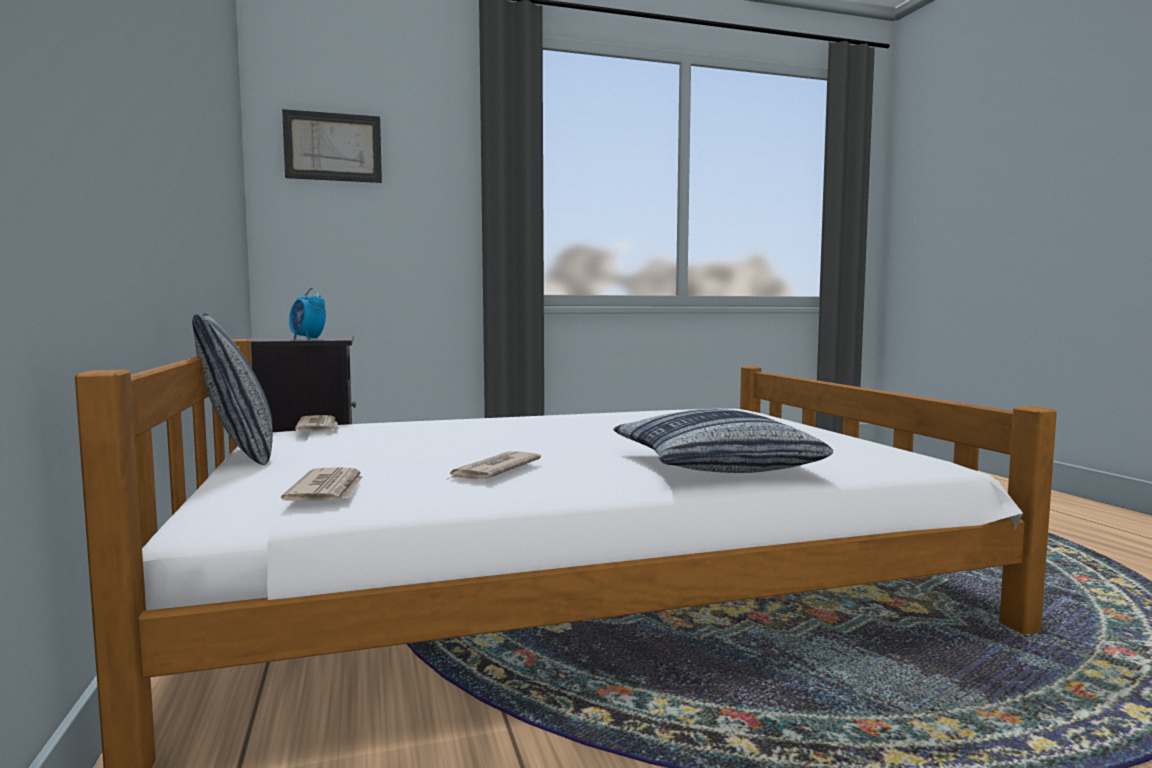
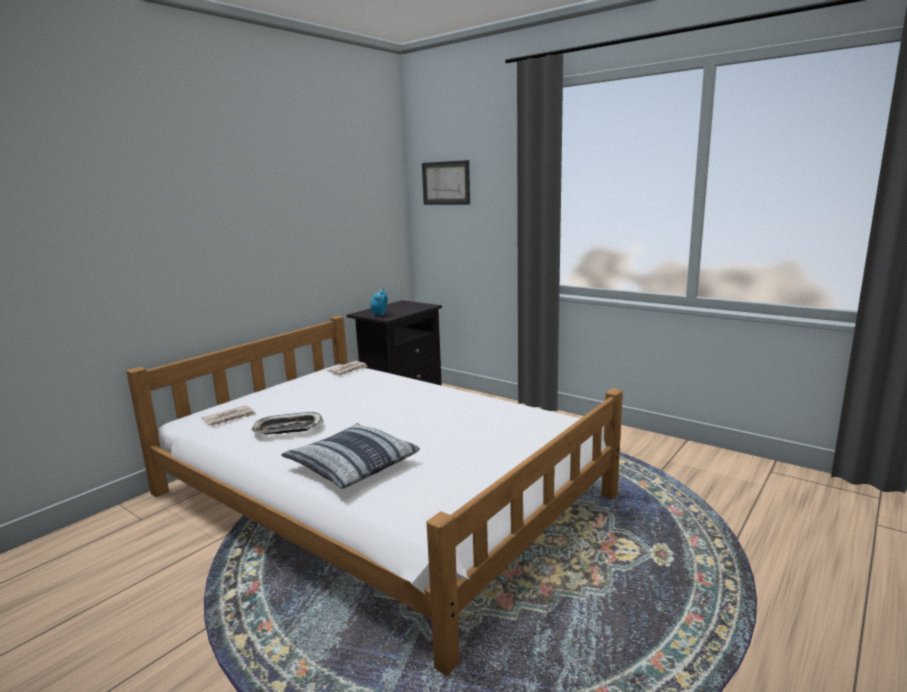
camera: 55 degrees right, 10 degrees up
pillow [192,313,273,465] -> none
newspaper [446,452,541,480] -> tray [251,412,324,435]

